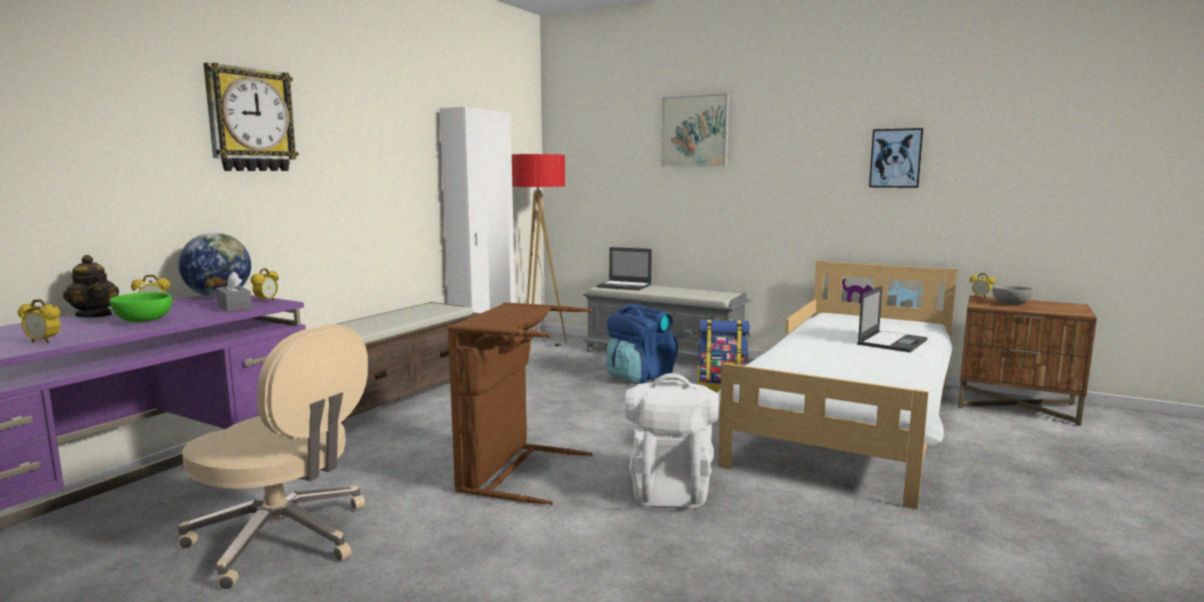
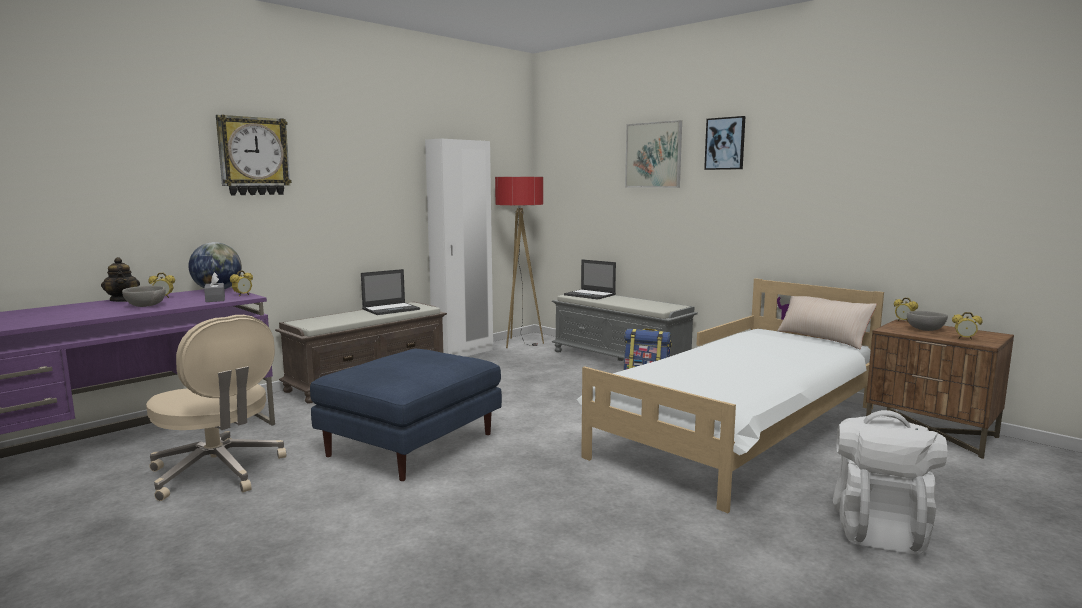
camera: 15 degrees right, 0 degrees up
alarm clock [18,299,61,343] -> alarm clock moved to [952,312,982,340]
green bowl [109,292,172,322] -> grey bowl [122,286,166,307]
brown laundry basket [448,302,592,505] -> blue ottoman [310,349,502,481]
blue backpack [606,304,678,384] -> none
white backpack [625,373,719,508] -> white backpack moved to [833,410,947,554]
laptop [857,286,928,353] -> laptop moved to [361,269,420,315]
picture [869,128,923,188] -> picture moved to [704,116,746,170]
none -> beige pillow [777,296,877,349]

